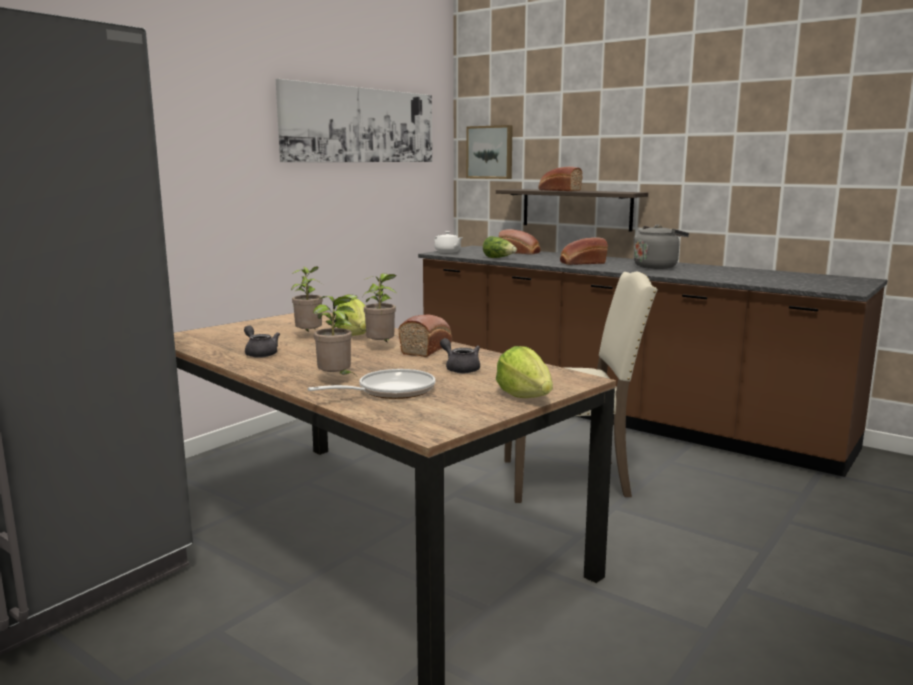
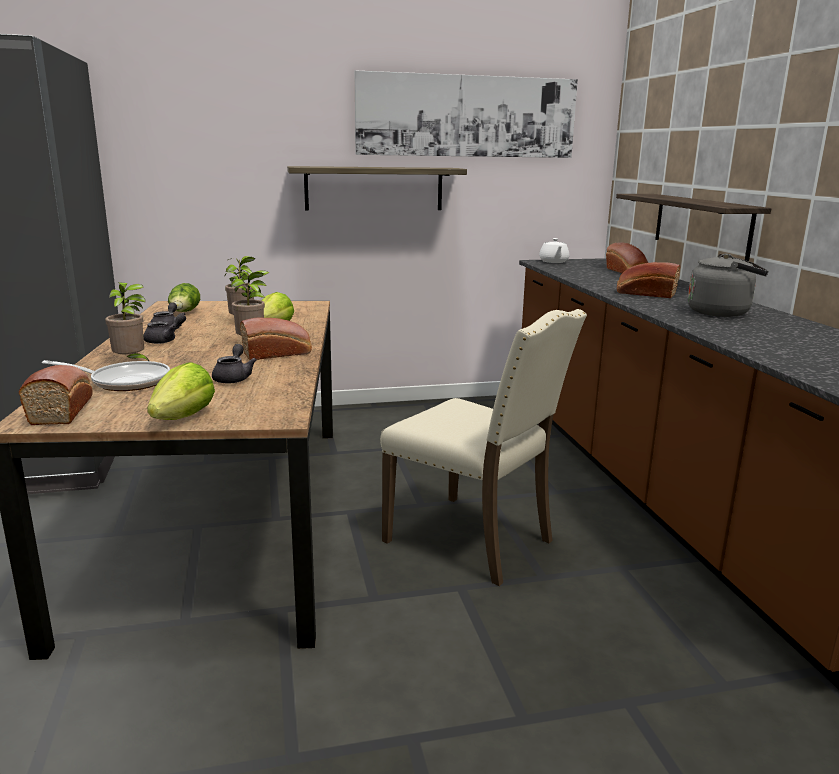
camera: 40 degrees right, 5 degrees up
picture [466,125,513,179] -> none
lettuce [483,236,517,258] -> lettuce moved to [168,283,200,312]
bread [538,167,583,191] -> bread moved to [19,365,93,425]
none -> grey teapot [143,313,186,344]
none -> shelf [287,166,467,211]

